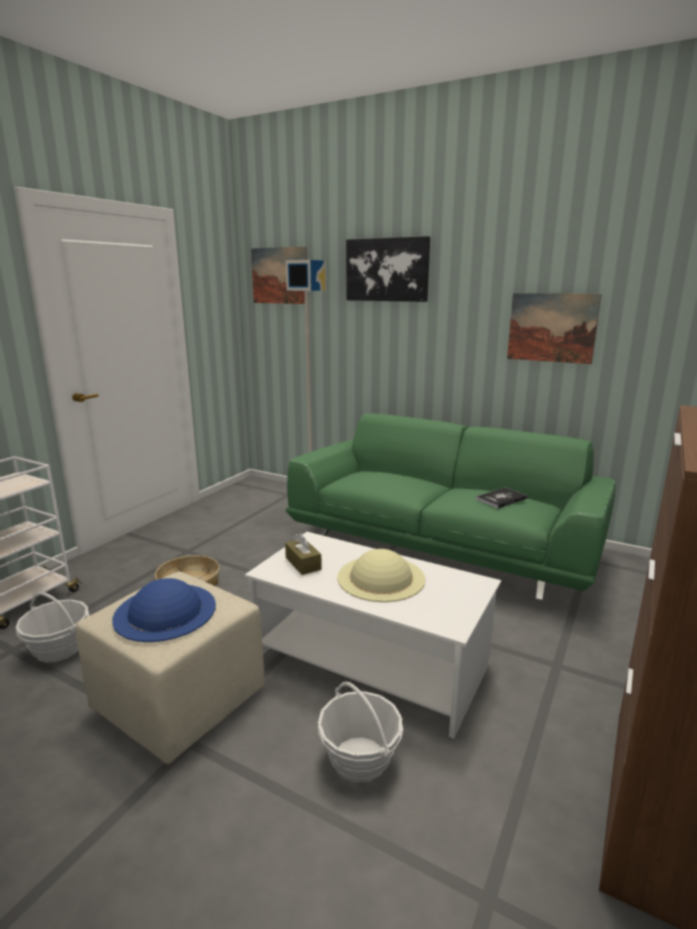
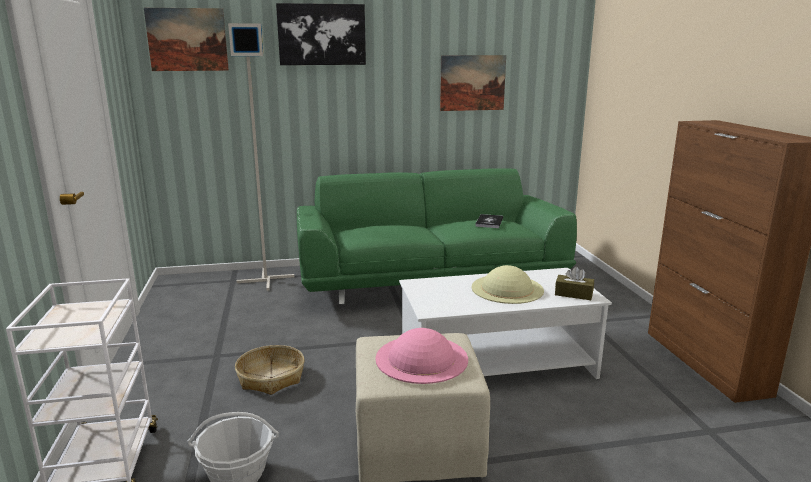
camera: 40 degrees left, 0 degrees up
blue hat [112,578,216,642] -> pink hat [375,328,468,384]
brown tissue box [285,533,322,575] -> brown tissue box moved to [555,266,594,300]
basket [318,682,403,783] -> none

